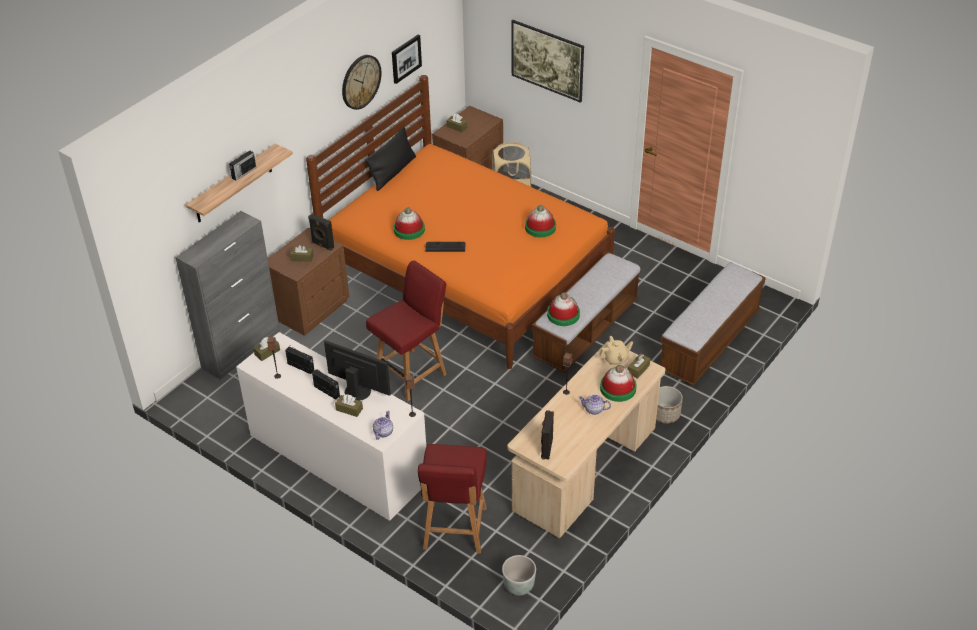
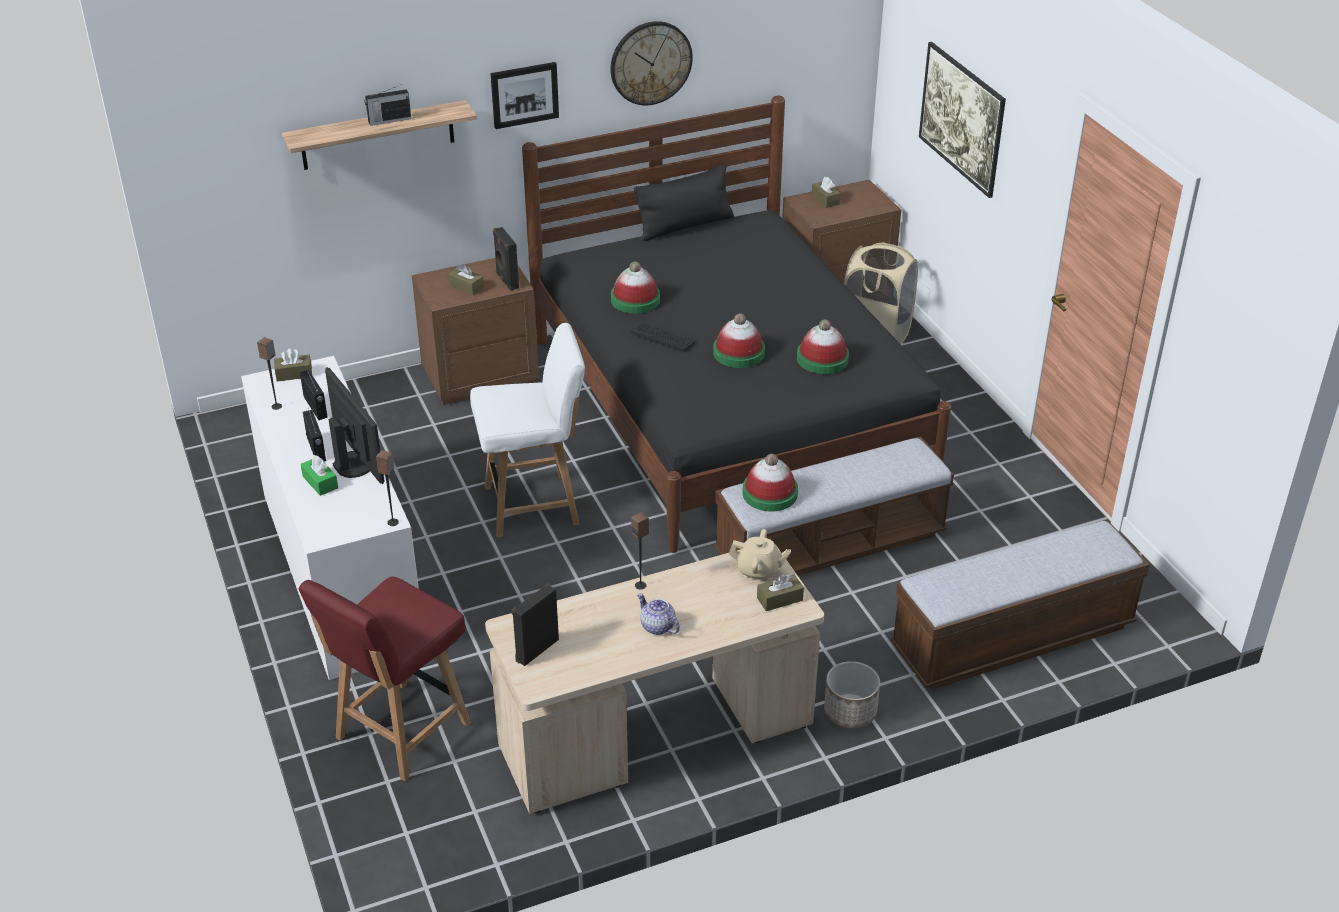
camera: 30 degrees right, 5 degrees down
grey cabinet [175,211,280,380] -> none
orange bed [306,75,615,369] -> black bed [522,96,951,553]
brown tissue box [335,394,363,417] -> green tissue box [301,455,338,496]
red chair [366,260,447,401] -> white chair [470,323,585,537]
teapot [373,410,393,440] -> none
picture [392,35,422,84] -> picture moved to [490,62,559,129]
grey planter [502,555,536,596] -> none
hat [600,365,637,402] -> hat moved to [713,314,765,368]

